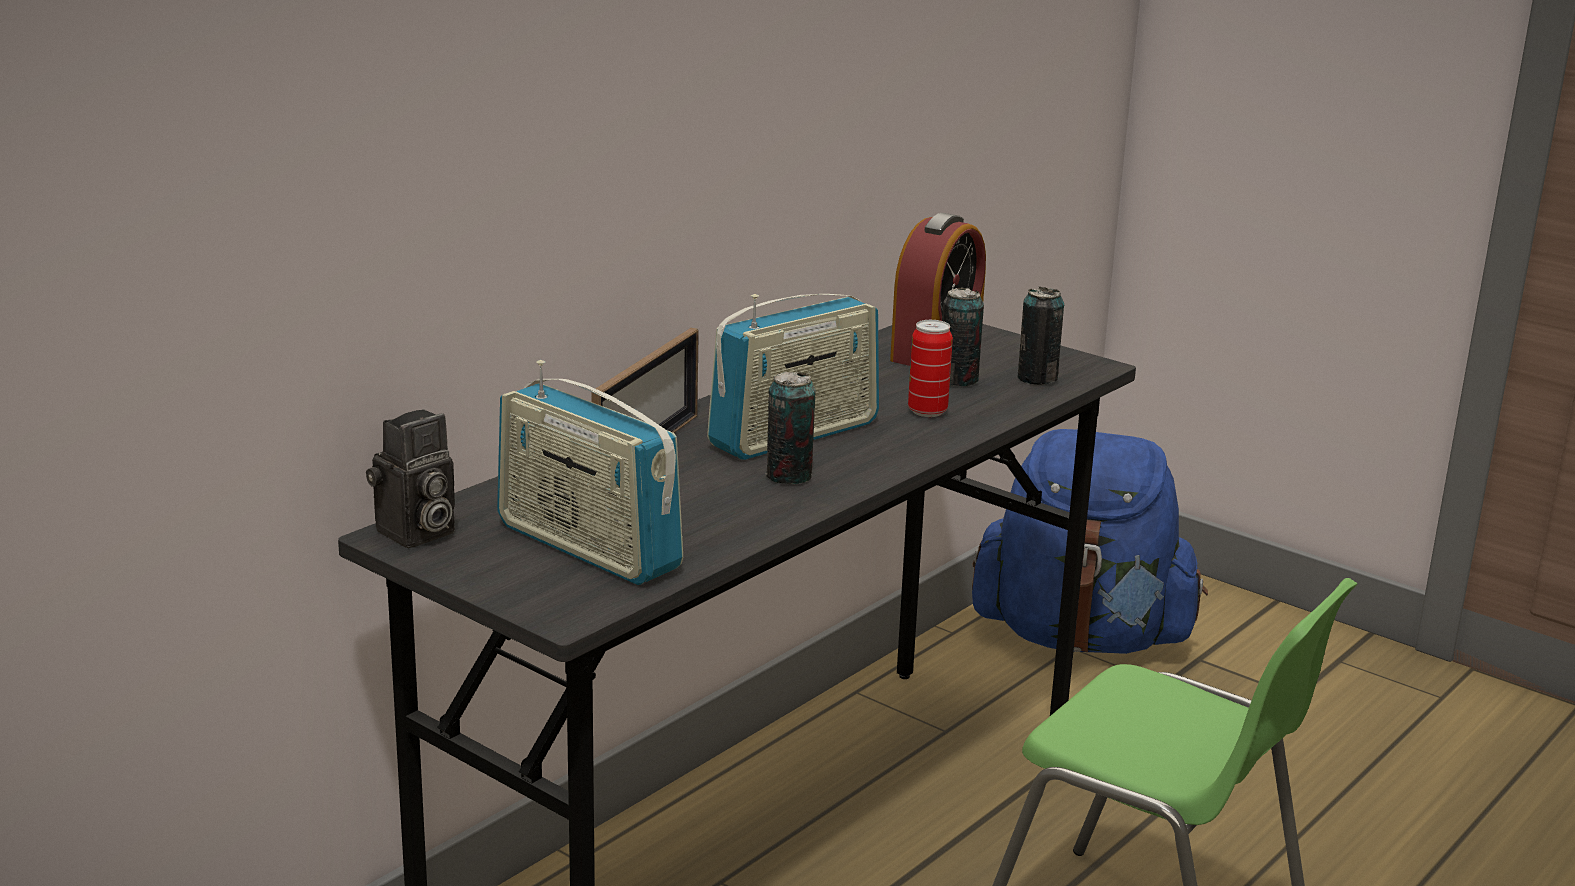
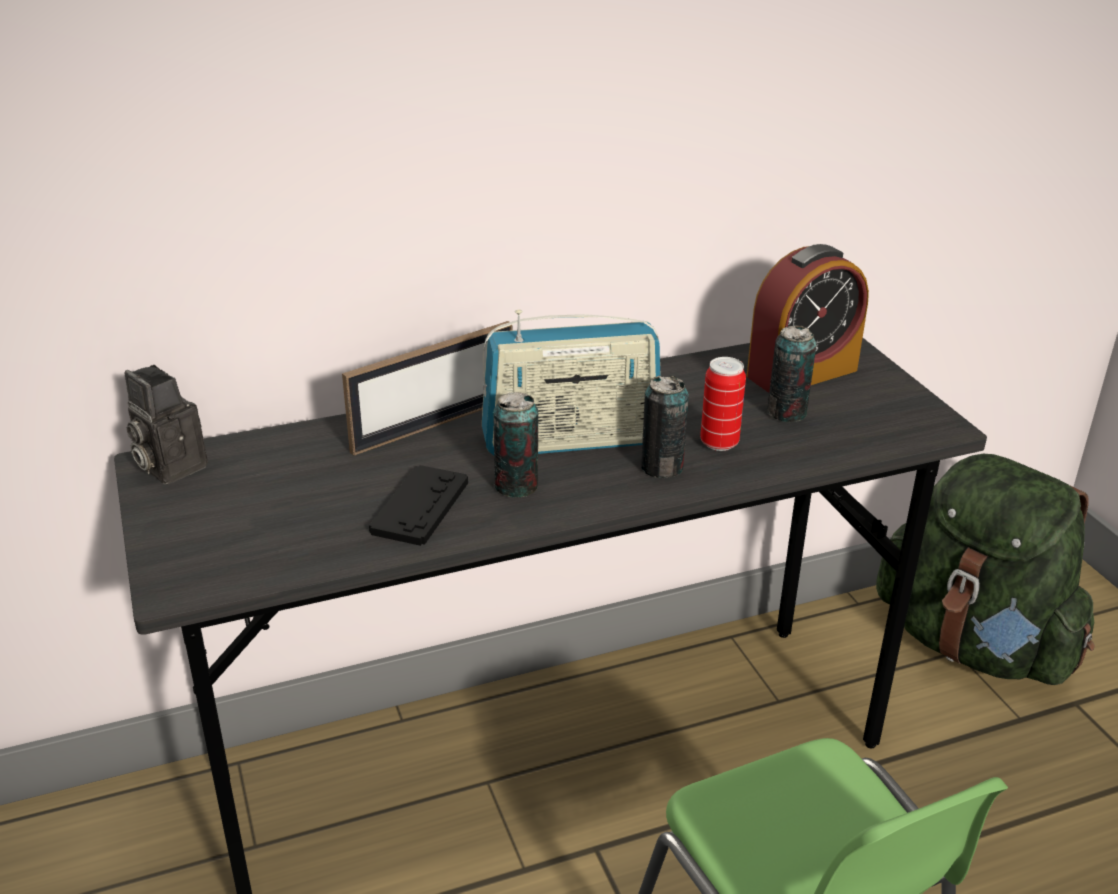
camera: 30 degrees right, 10 degrees up
camera [366,409,455,548] -> camera turned 60 degrees clockwise [125,365,208,485]
radio [497,360,683,585] -> none
blue backpack [972,429,1208,654] -> green backpack [876,454,1095,685]
can [1017,287,1064,385] -> can moved to [641,376,689,478]
none -> black game controller [369,465,468,546]

